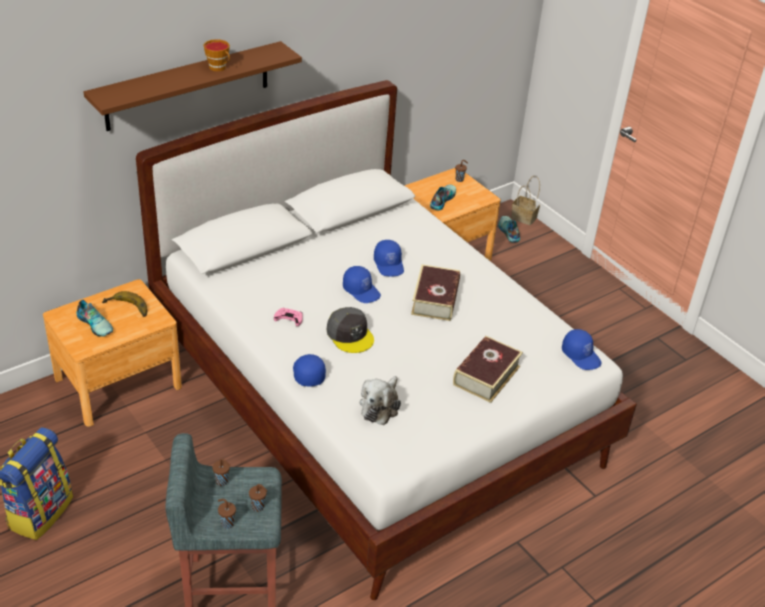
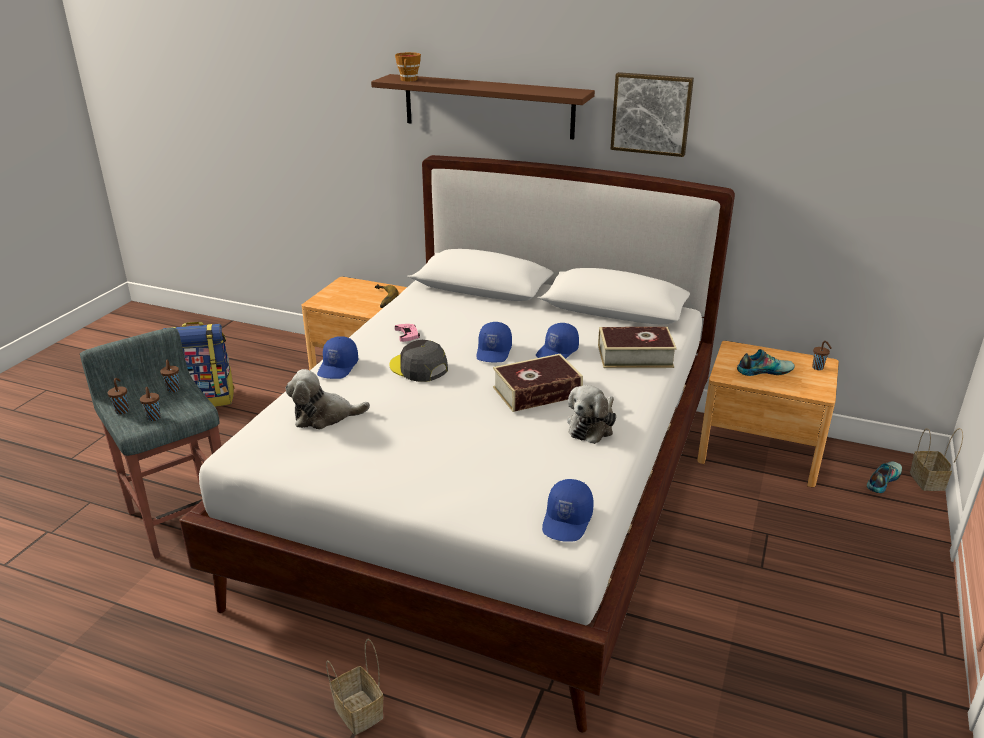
camera: 60 degrees right, 10 degrees down
shoe [76,300,113,337] -> none
cup [204,39,230,71] -> cup moved to [395,52,421,81]
blue cap [293,354,326,386] -> blue cap turned 150 degrees clockwise [317,336,358,379]
grey cap [327,307,374,353] -> grey cap turned 105 degrees clockwise [389,340,448,382]
book [453,336,523,403] -> book moved to [598,327,677,368]
none -> basket [326,639,384,735]
none -> plush toy [567,385,616,444]
none -> picture [610,72,694,157]

